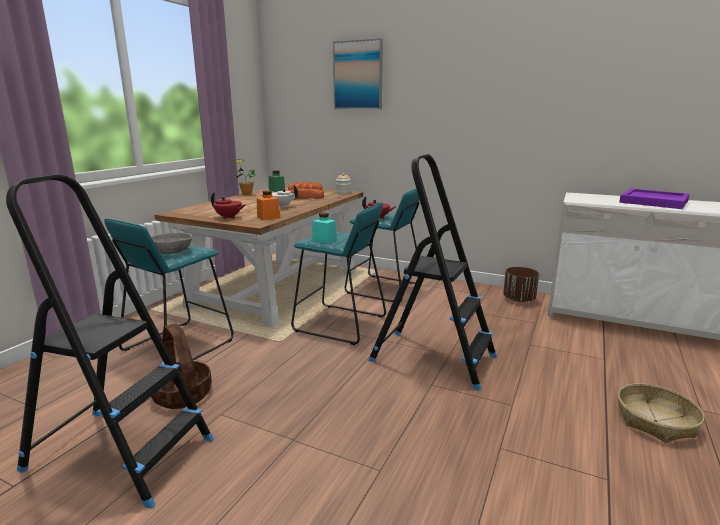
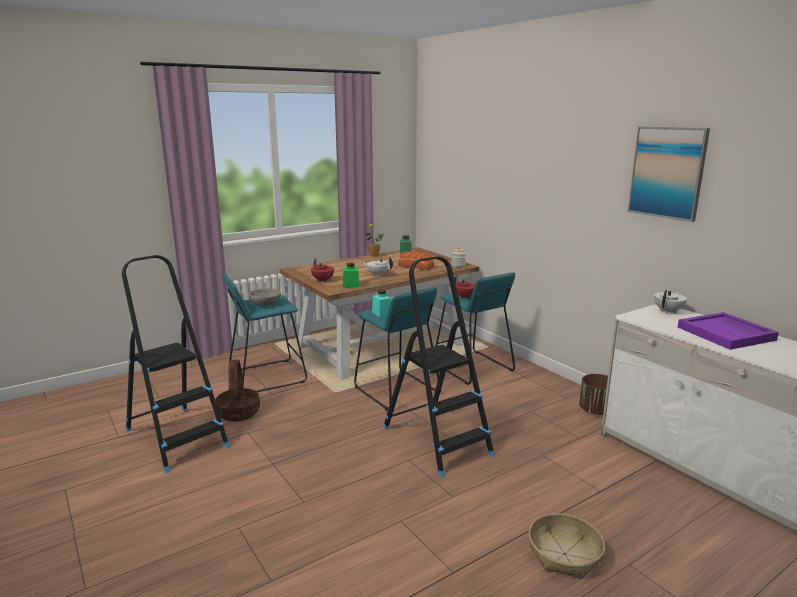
camera: 30 degrees right, 0 degrees up
orange jar [257,191,280,220] -> green jar [343,262,359,288]
picture [333,38,383,109] -> picture moved to [628,126,710,222]
none -> white teapot [654,290,687,313]

